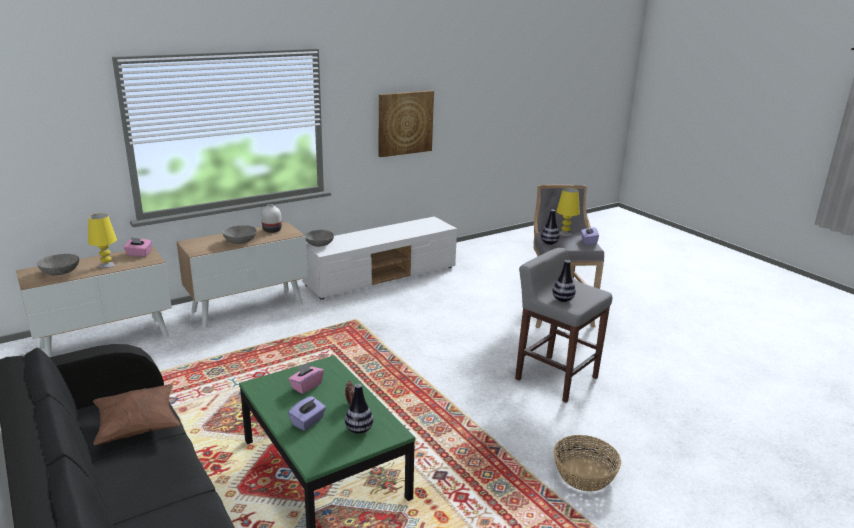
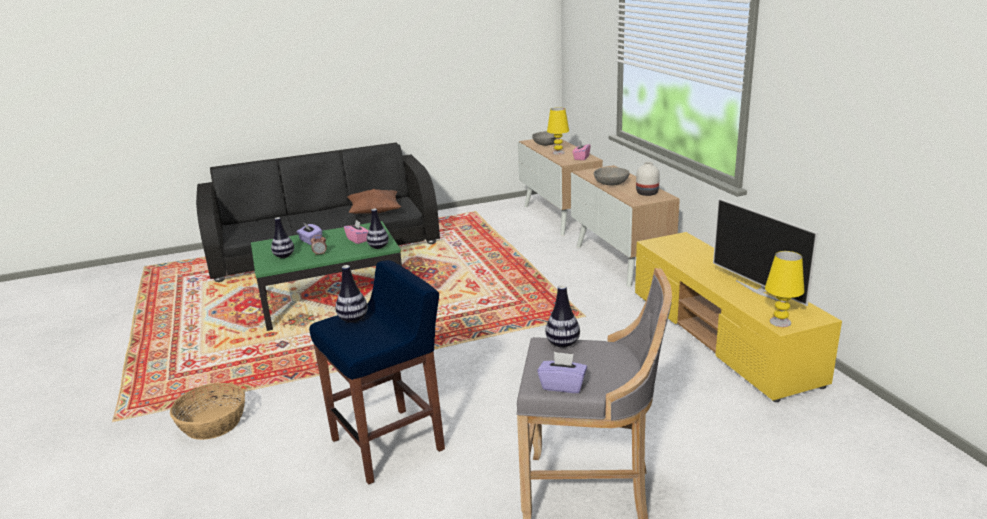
camera: 105 degrees right, 0 degrees up
white tv stand [303,216,457,299] -> yellow tv stand [635,232,842,402]
grey bowl [305,230,334,247] -> none
picture [378,91,434,157] -> none
grey stool [515,248,612,403] -> blue stool [309,260,445,484]
yellow table lamp [556,188,580,236] -> yellow table lamp moved to [765,251,804,327]
none -> vase [367,209,389,249]
none -> television [713,198,818,306]

